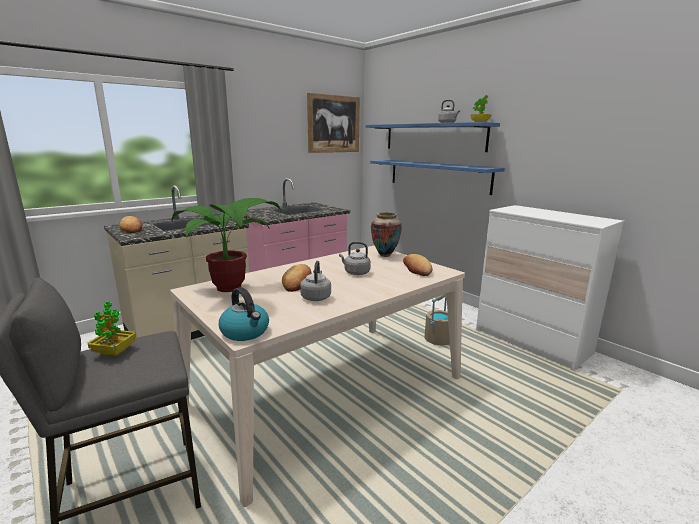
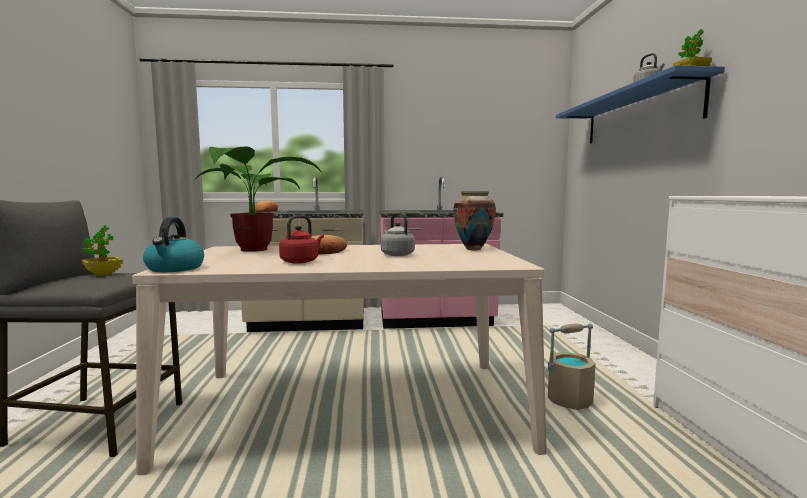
camera: 35 degrees right, 10 degrees down
grey kettle [300,261,331,301] -> red kettle [279,215,324,264]
picture [307,93,360,153] -> none
blue shelf [370,160,505,195] -> none
bread [403,254,433,276] -> none

